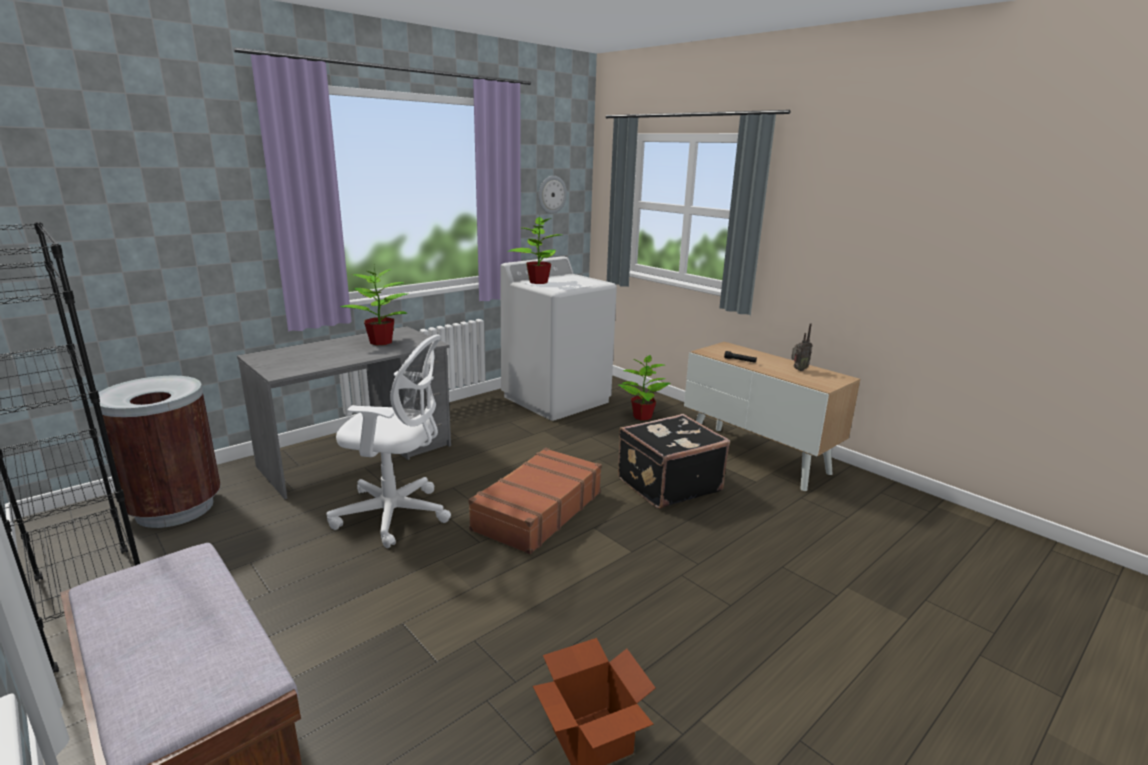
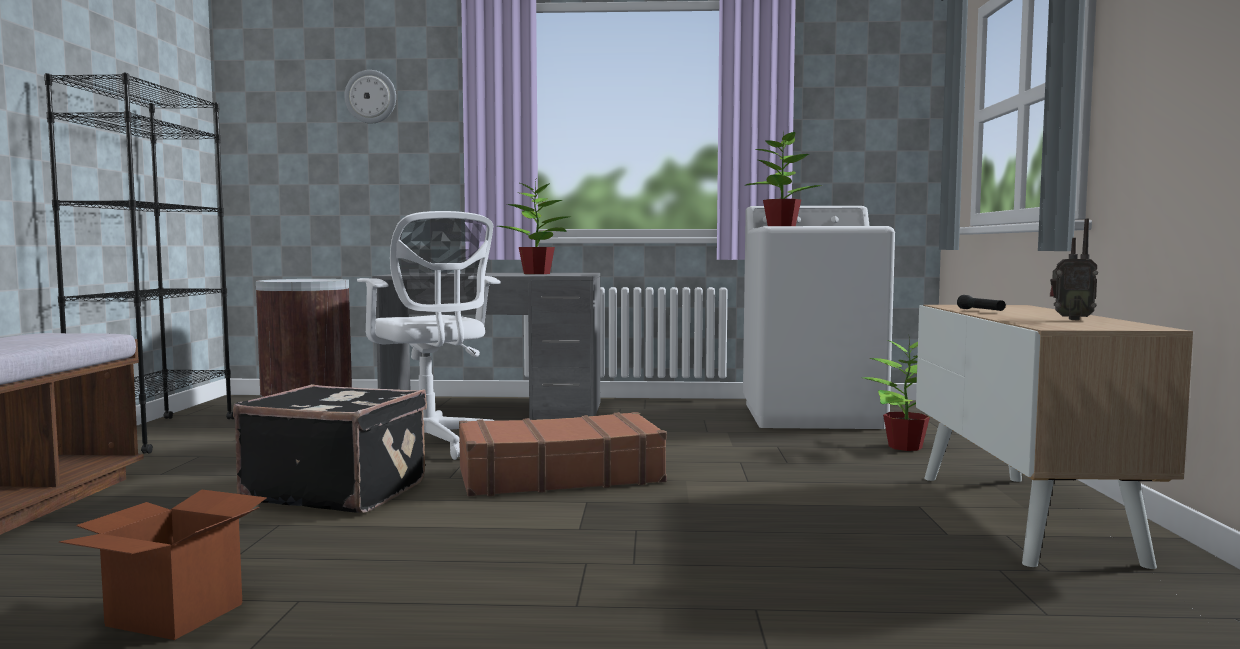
camera: 45 degrees right, 15 degrees down
wall clock [539,176,567,214] -> wall clock moved to [344,70,396,124]
black suitcase [618,414,730,509] -> black suitcase moved to [233,384,427,513]

